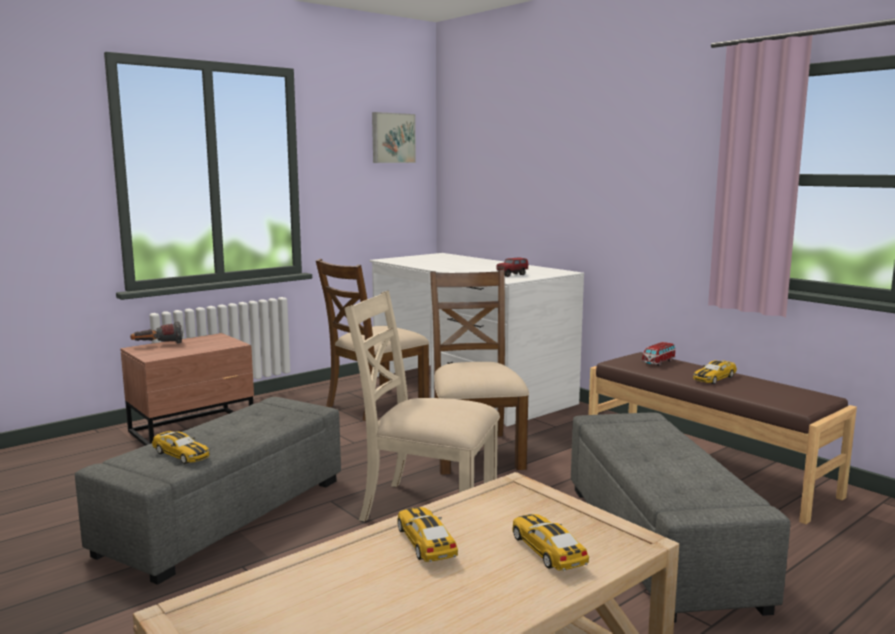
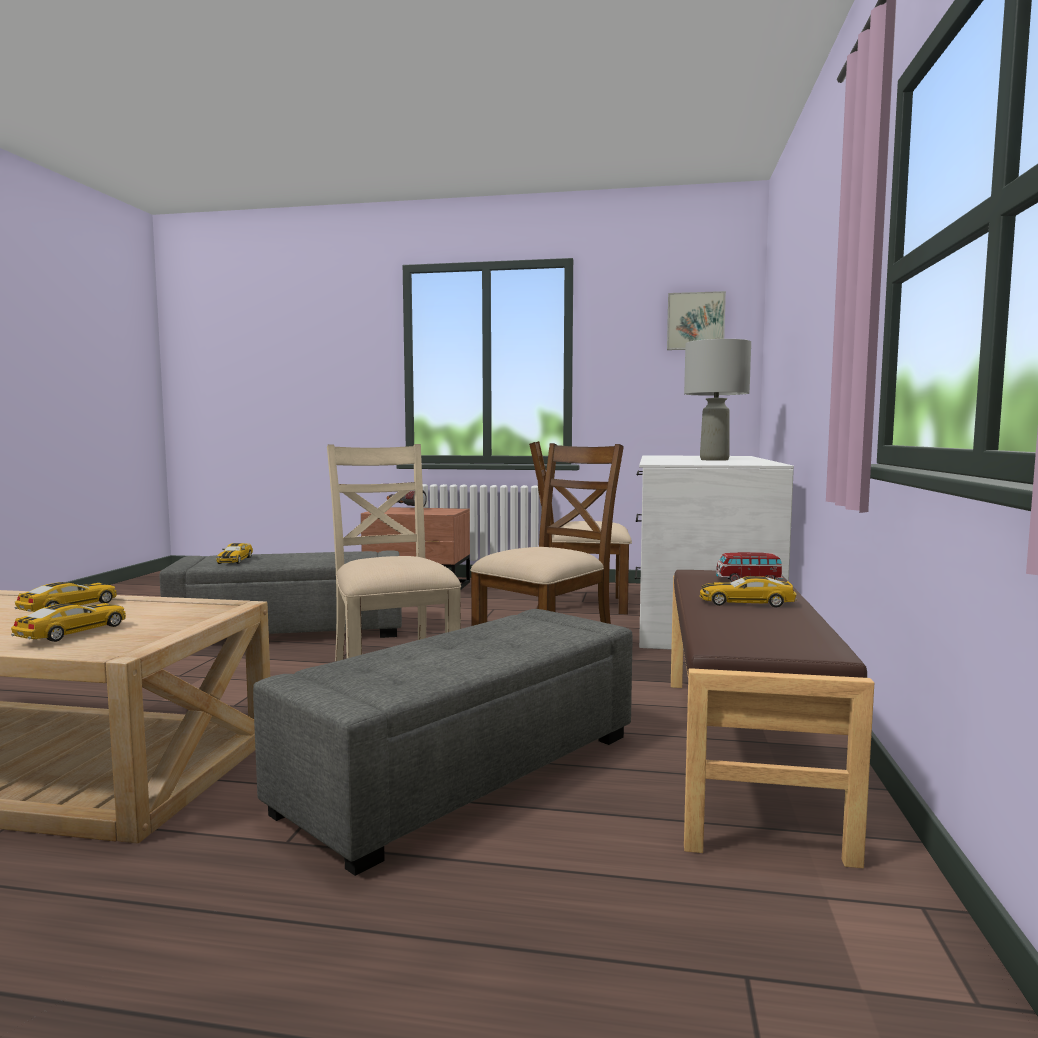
camera: 50 degrees right, 5 degrees down
toy truck [497,257,528,277] -> none
none -> grey table lamp [684,337,751,461]

